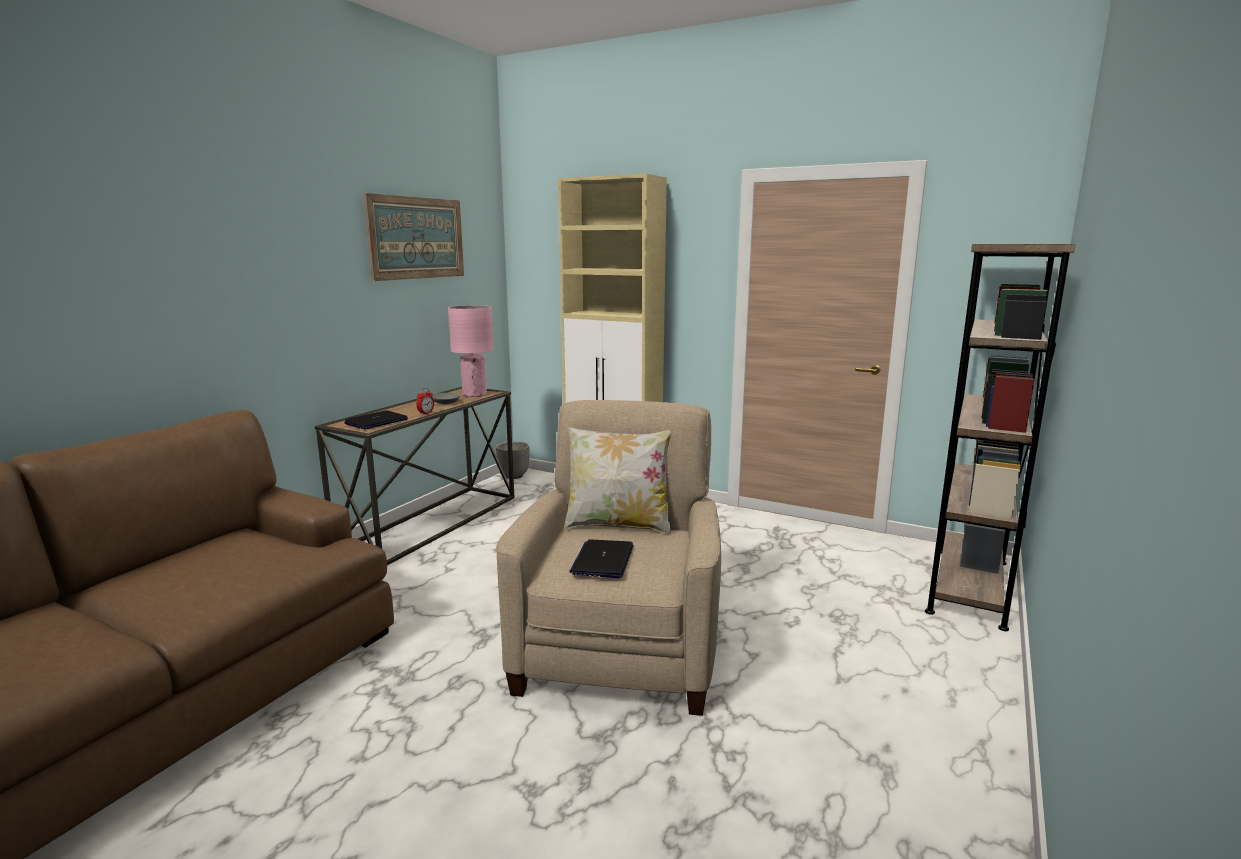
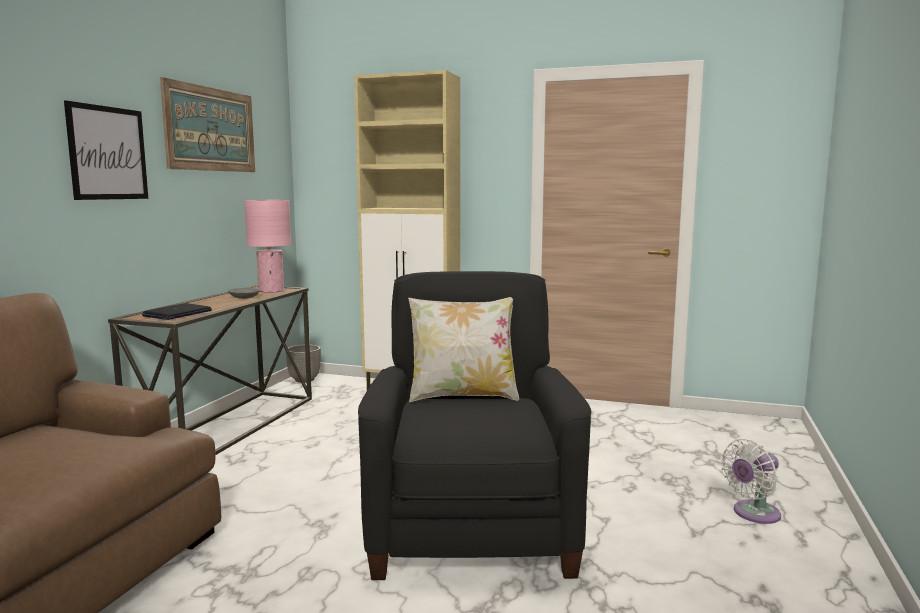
camera: 10 degrees left, 5 degrees down
alarm clock [416,388,434,415] -> none
beige armchair [496,400,721,716] -> black armchair [358,271,591,580]
laptop [570,539,634,578] -> none
brown bookcase [925,244,1076,631] -> none
none -> picture [64,101,148,200]
none -> white fan [721,439,781,524]

